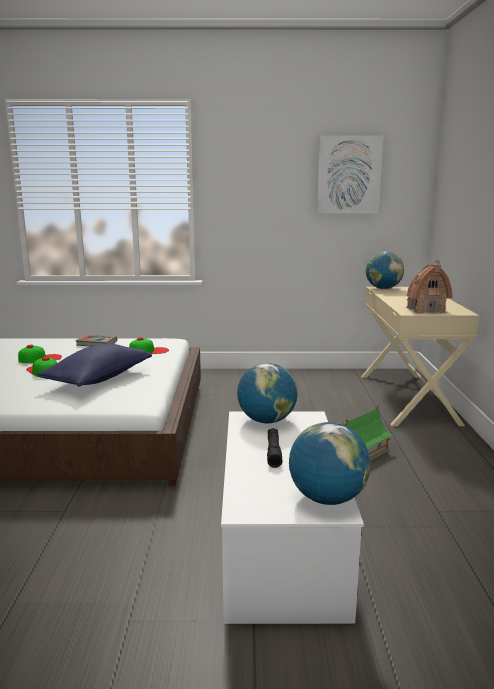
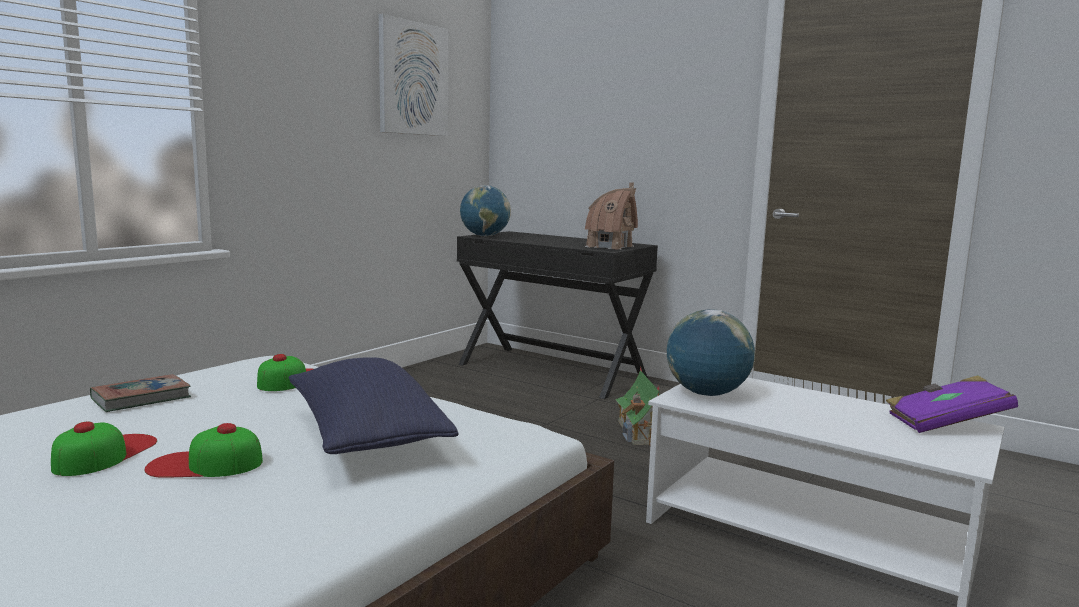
camera: 55 degrees left, 5 degrees down
black flashlight [267,428,282,468] -> none
globe [289,422,371,505] -> purple book [886,375,1018,433]
beige desk [361,287,479,426] -> black desk [457,231,658,399]

